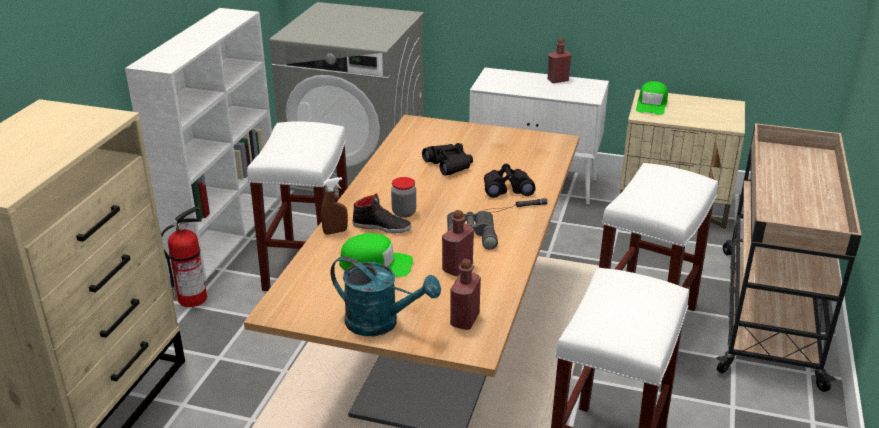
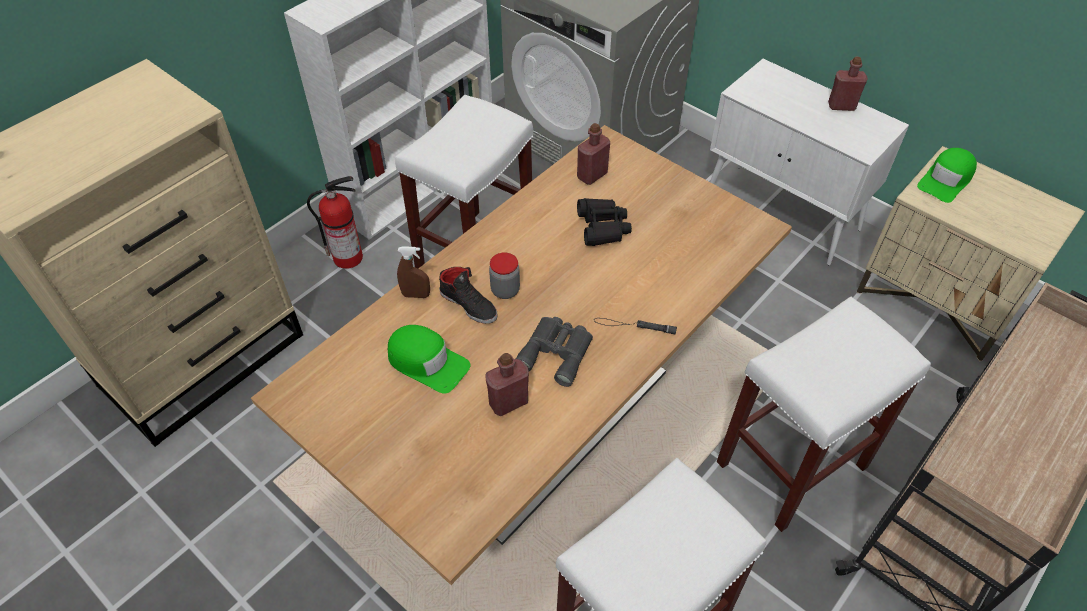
camera: 25 degrees right, 20 degrees up
turquoise watering can [331,256,441,336] -> none
red bottle [450,259,481,330] -> red bottle moved to [577,123,610,185]
black binoculars [484,164,536,198] -> none

